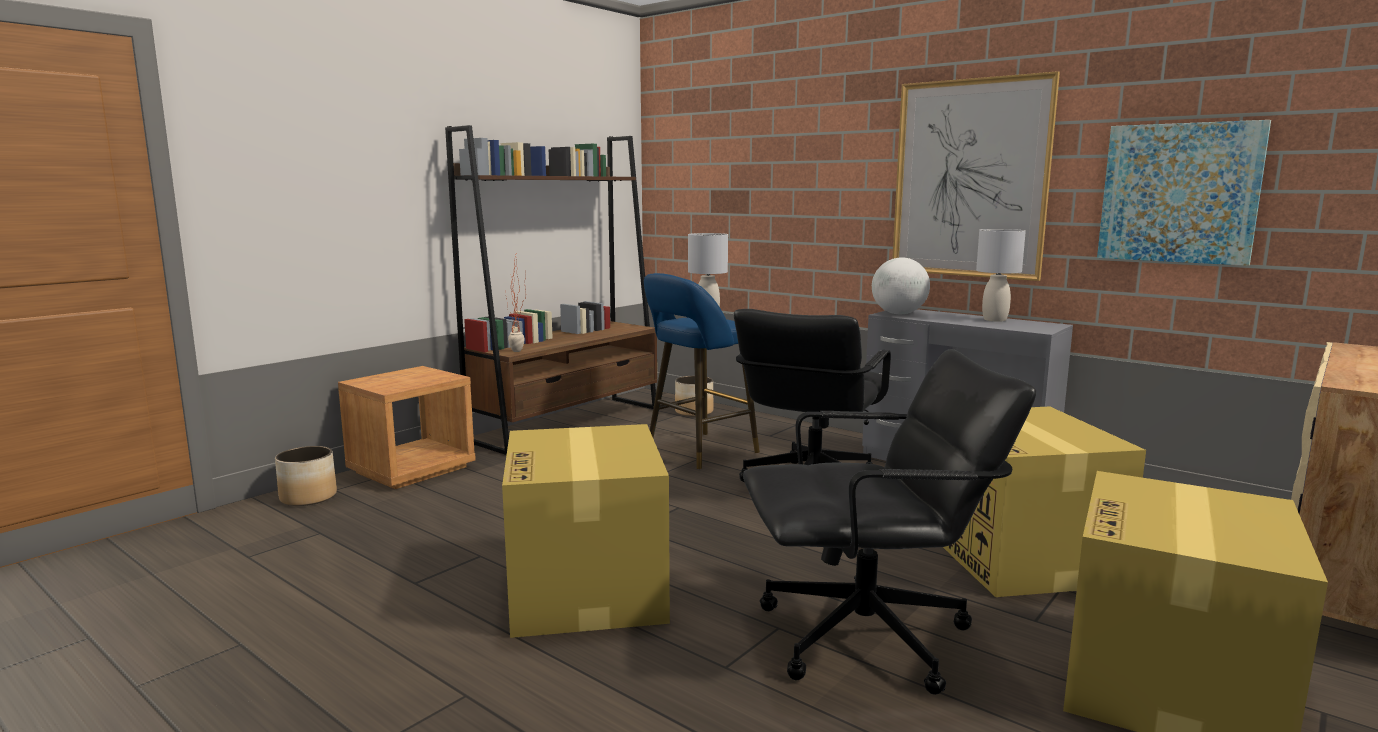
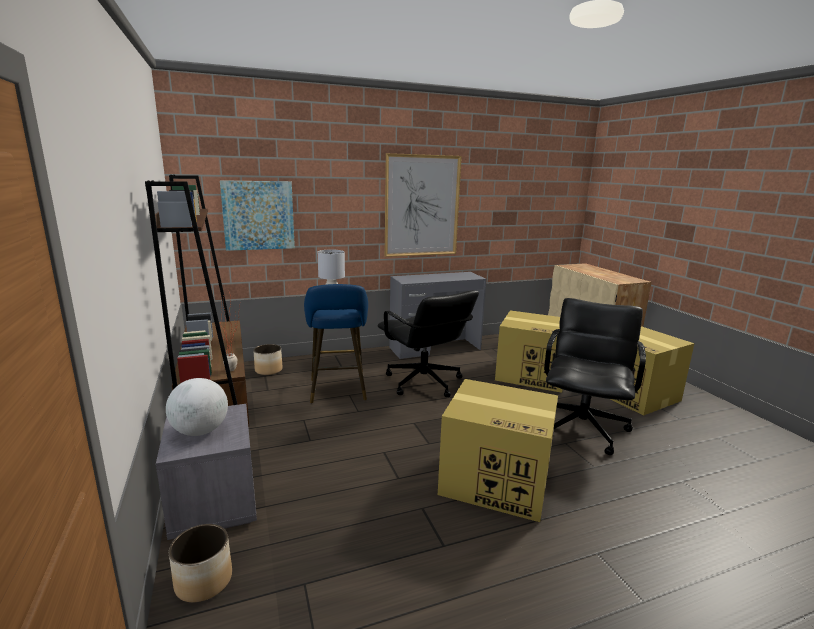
camera: 60 degrees left, 5 degrees up
brown nightstand [338,366,476,489] -> grey nightstand [156,404,257,540]
globe [872,258,930,314] -> globe moved to [166,378,228,436]
grey table lamp [976,229,1026,322] -> none
picture [1097,120,1271,266] -> picture moved to [220,180,295,251]

